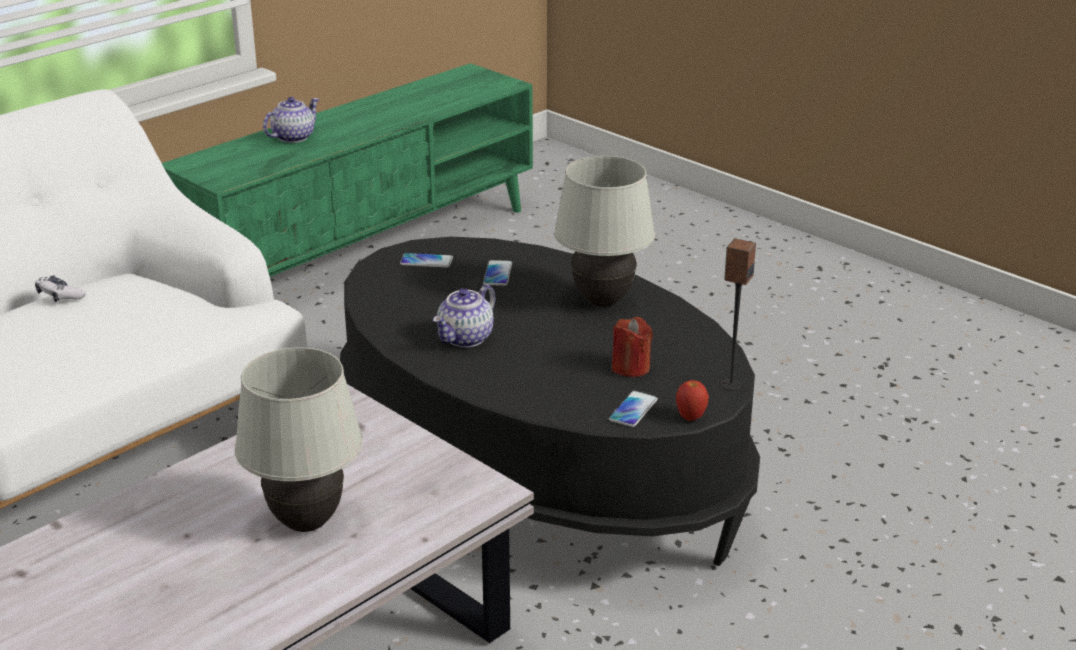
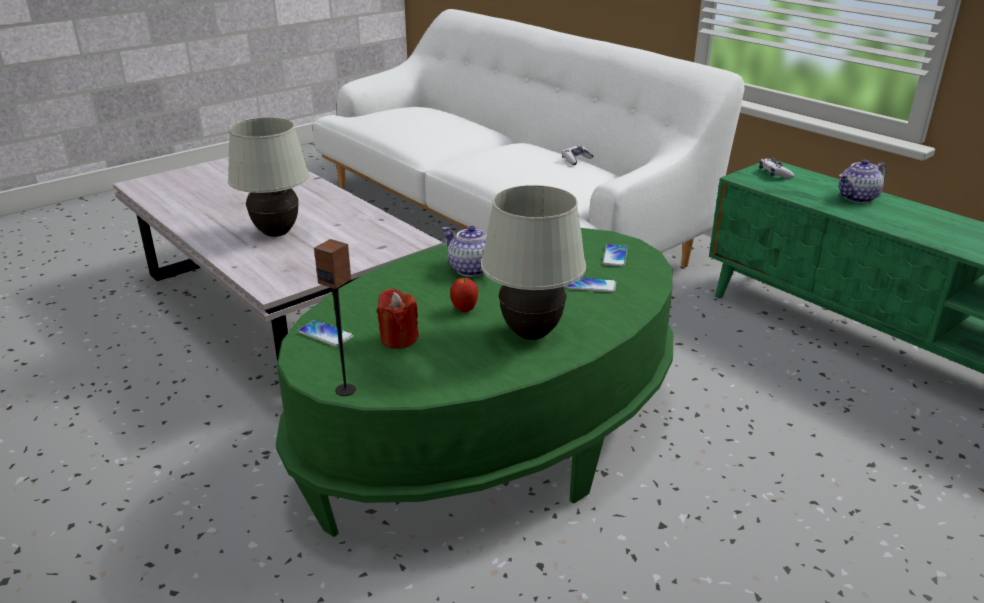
camera: 95 degrees right, 0 degrees up
teapot [263,97,320,143] -> teapot turned 105 degrees clockwise [839,159,887,203]
black coffee table [340,237,760,566] -> green coffee table [276,228,673,537]
apple [676,380,709,421] -> apple moved to [450,278,478,312]
none -> game controller [759,158,794,179]

